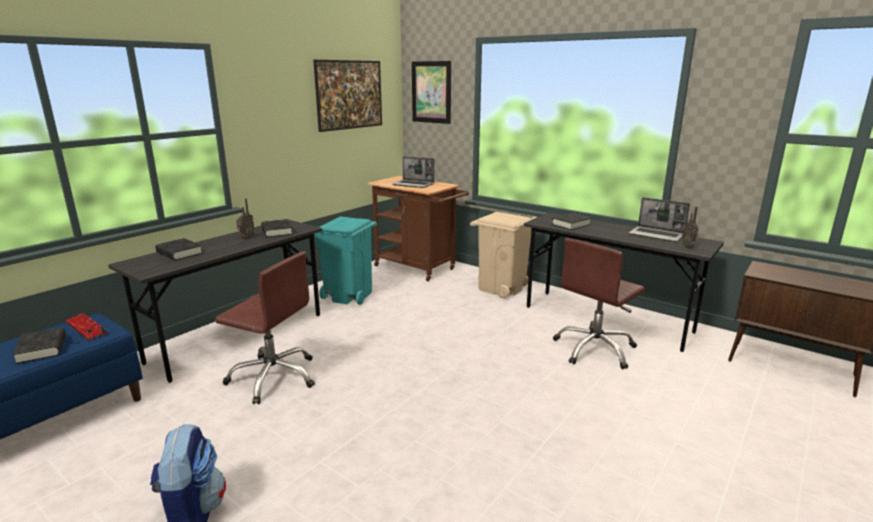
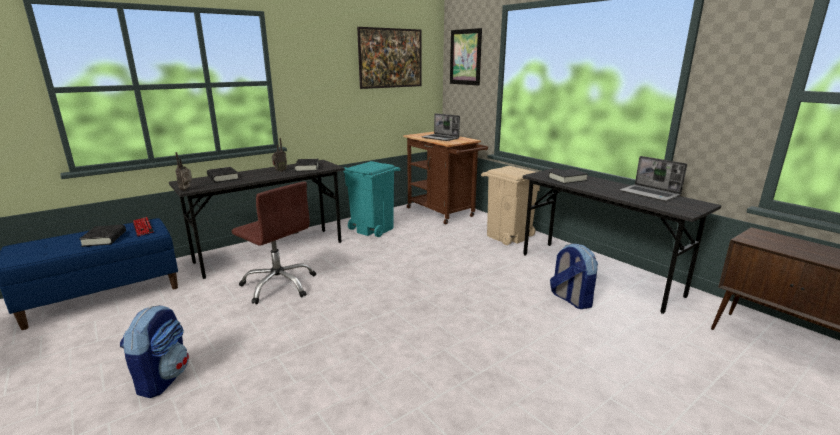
camera: 15 degrees right, 0 degrees up
brown office chair [553,238,645,369] -> backpack [550,243,598,309]
radio [682,207,699,248] -> radio moved to [175,152,192,191]

